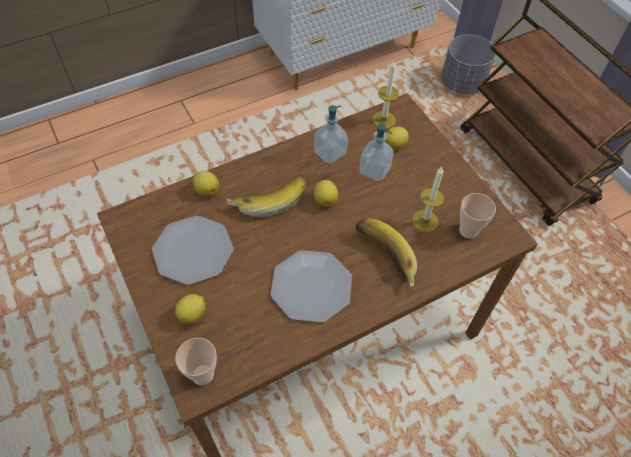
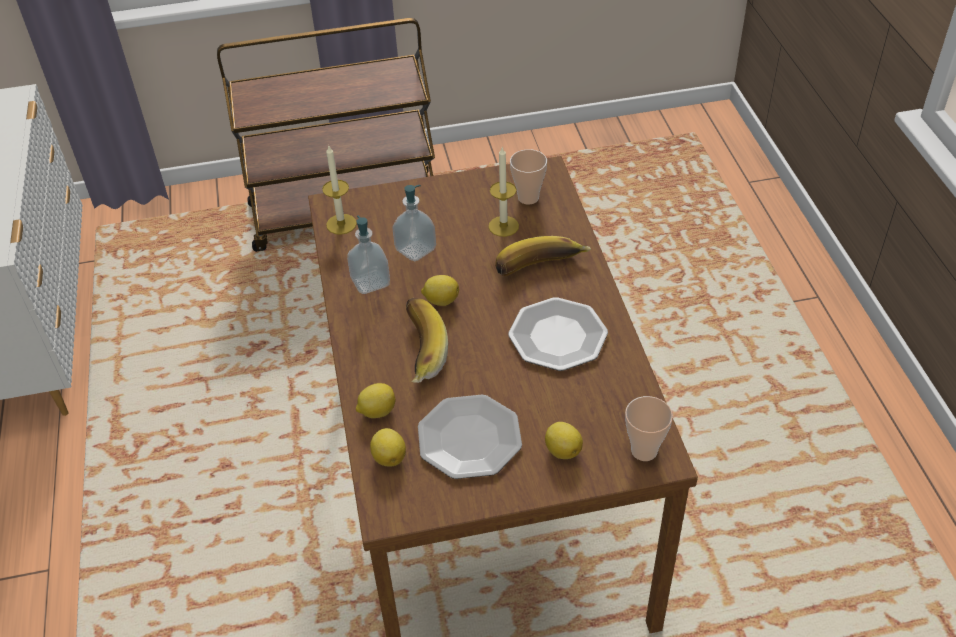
camera: 70 degrees left, 10 degrees down
lemon [384,127,409,150] -> lemon moved to [370,428,406,467]
grey planter [441,34,496,94] -> none

